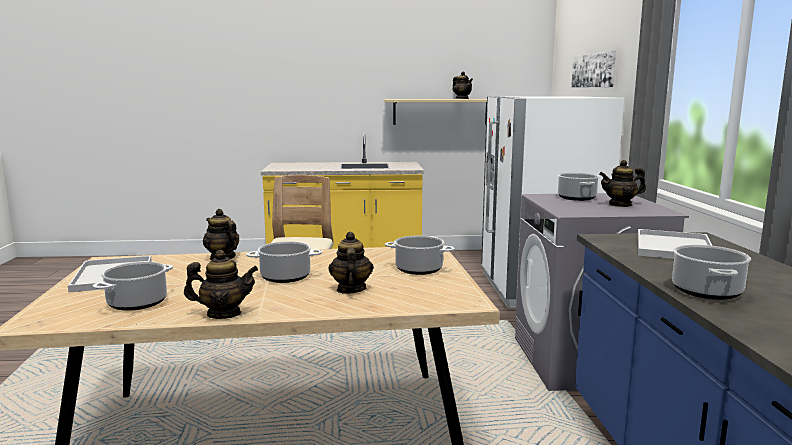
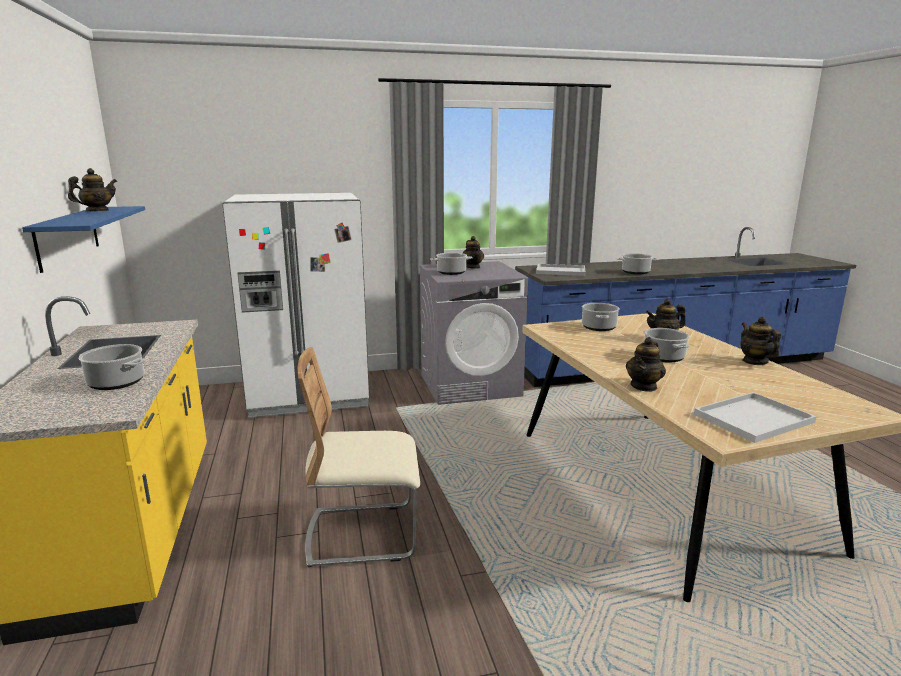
camera: 100 degrees left, 5 degrees up
cooking pot [93,262,173,311] -> cooking pot moved to [79,344,145,390]
beige shelf [384,99,487,125] -> blue shelf [22,206,145,273]
picture [571,51,616,88] -> none

